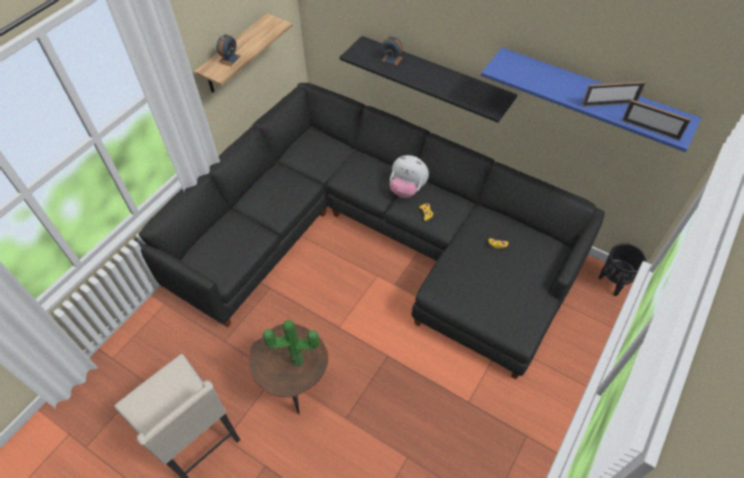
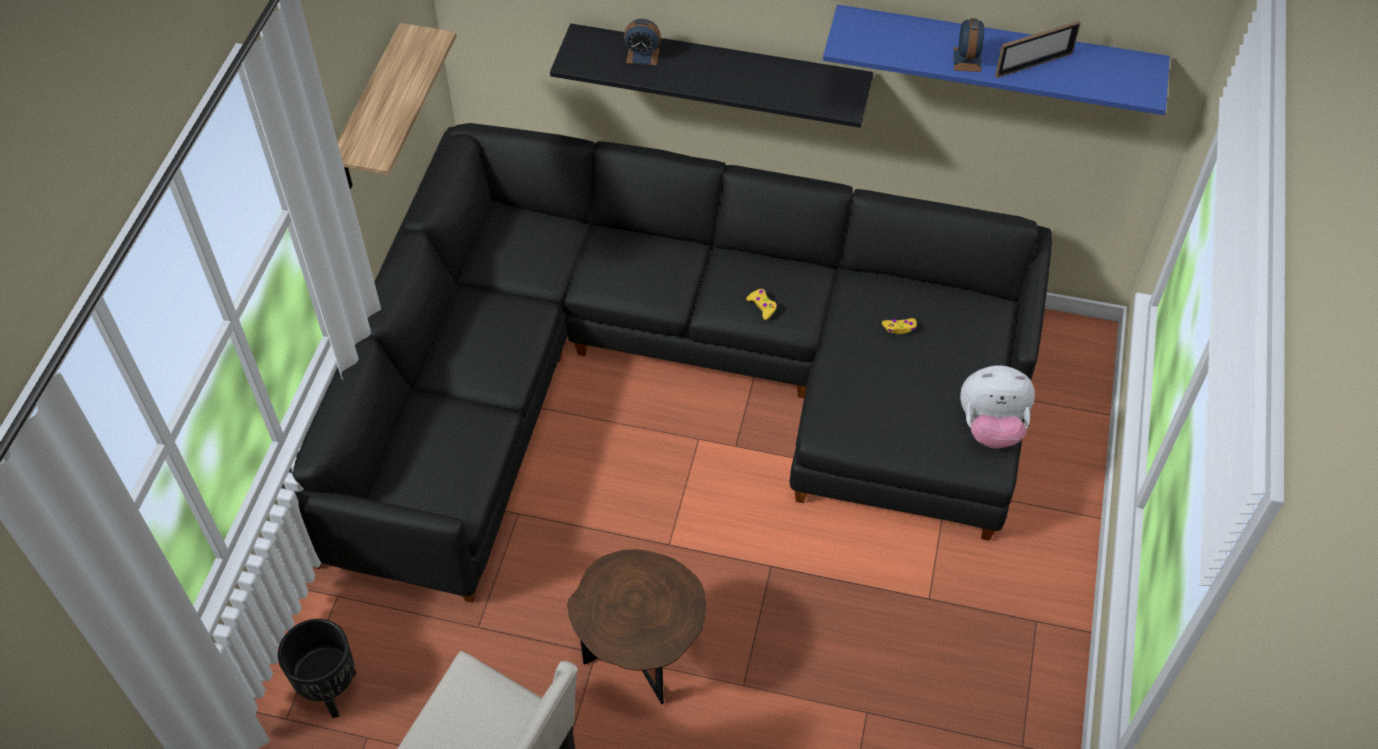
camera: 20 degrees left, 0 degrees up
alarm clock [217,34,241,66] -> alarm clock moved to [954,18,984,72]
potted plant [263,320,320,367] -> none
plush toy [390,155,429,198] -> plush toy moved to [960,366,1035,448]
black planter [598,243,646,296] -> black planter moved to [278,619,356,718]
picture frame [622,99,691,141] -> none

